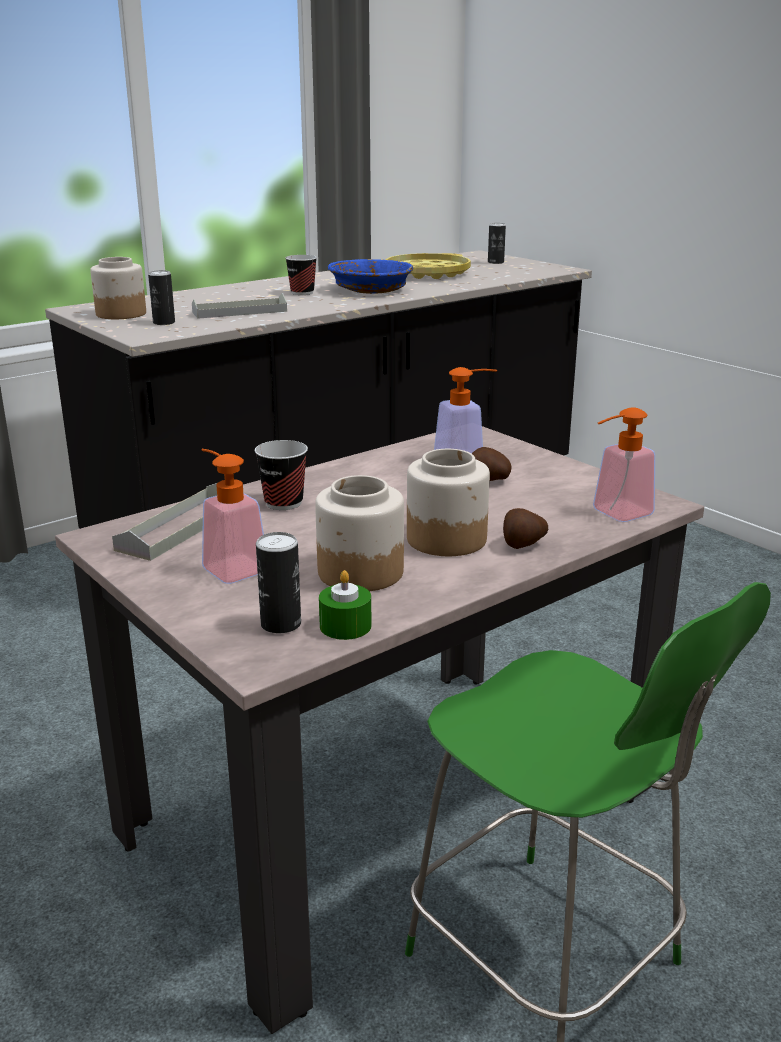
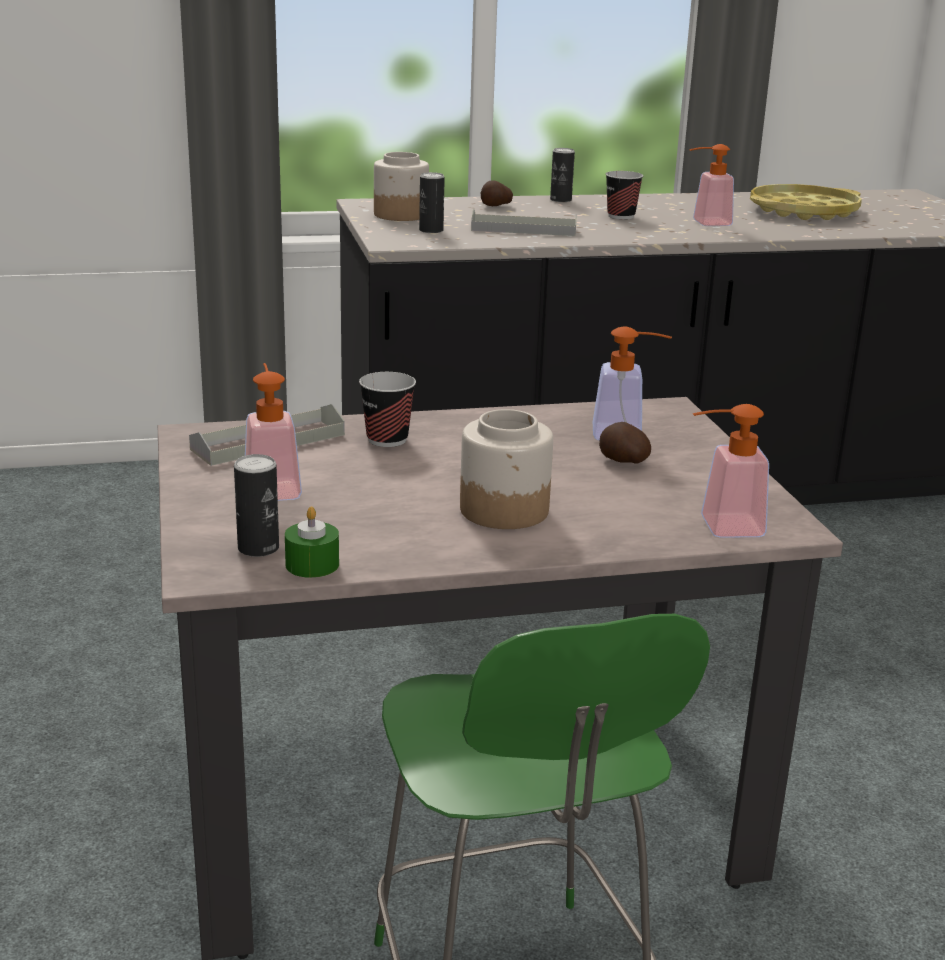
camera: 25 degrees right, 0 degrees up
jar [315,475,404,591] -> none
blue bowl [328,259,413,294] -> soap dispenser [689,144,734,226]
can [488,223,506,264] -> can moved to [550,148,575,202]
potato [503,508,548,549] -> potato moved to [481,180,513,206]

